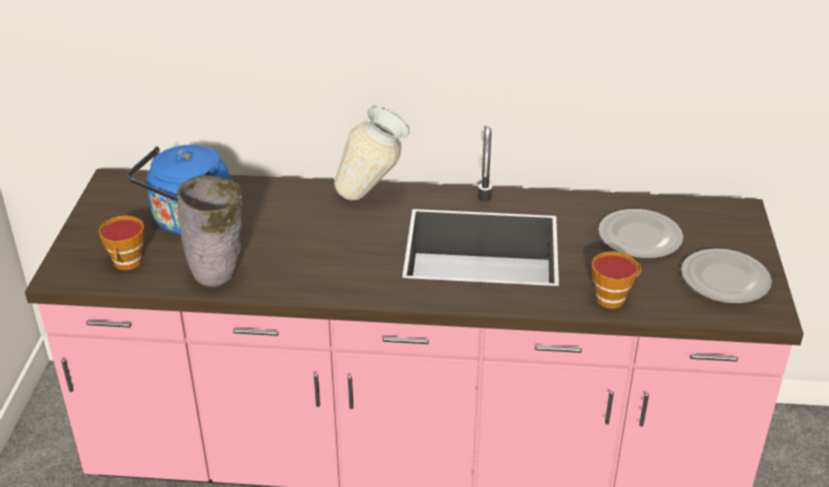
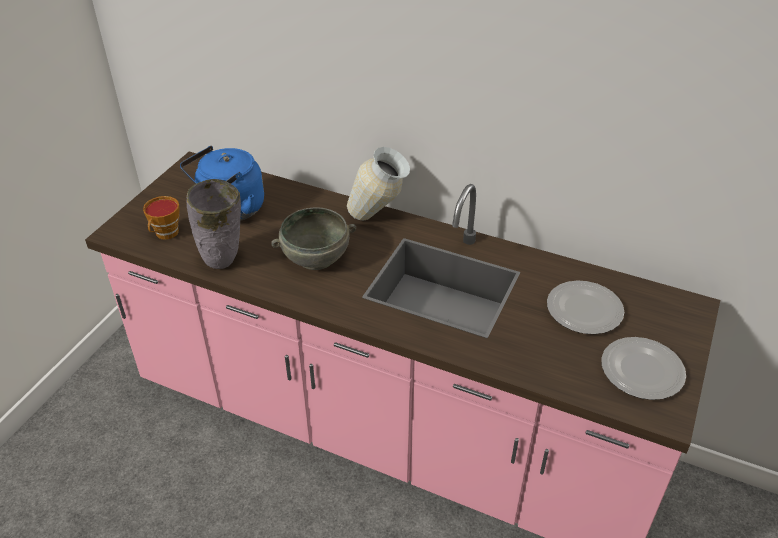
camera: 20 degrees right, 5 degrees up
cup [592,251,642,309] -> none
none -> grey bowl [271,207,356,270]

